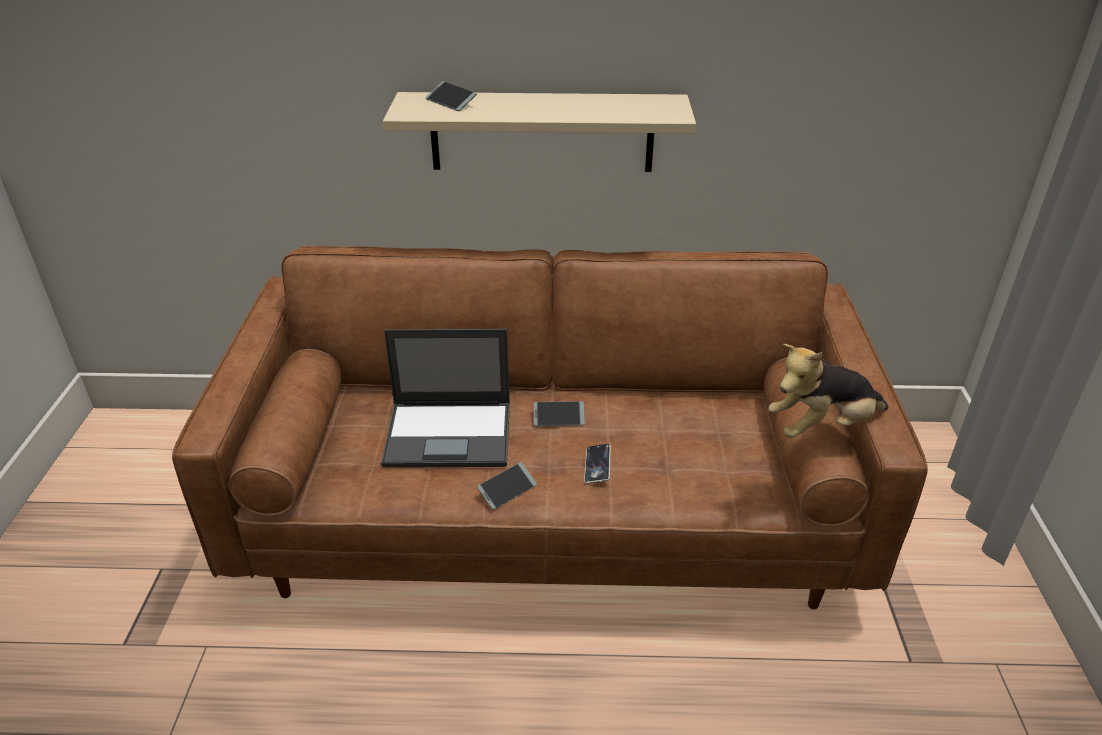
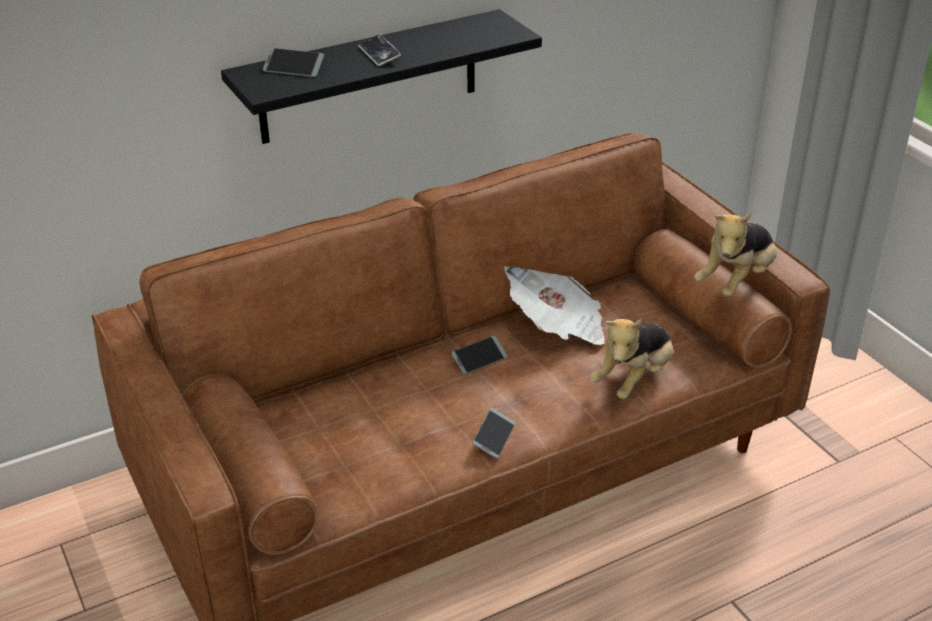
camera: 30 degrees left, 0 degrees up
laptop [381,329,510,468] -> none
beige shelf [383,92,696,172] -> black shelf [221,9,542,144]
phone [584,443,611,484] -> phone moved to [358,34,401,66]
none -> newspaper [504,267,605,345]
none -> plush toy [590,319,673,399]

